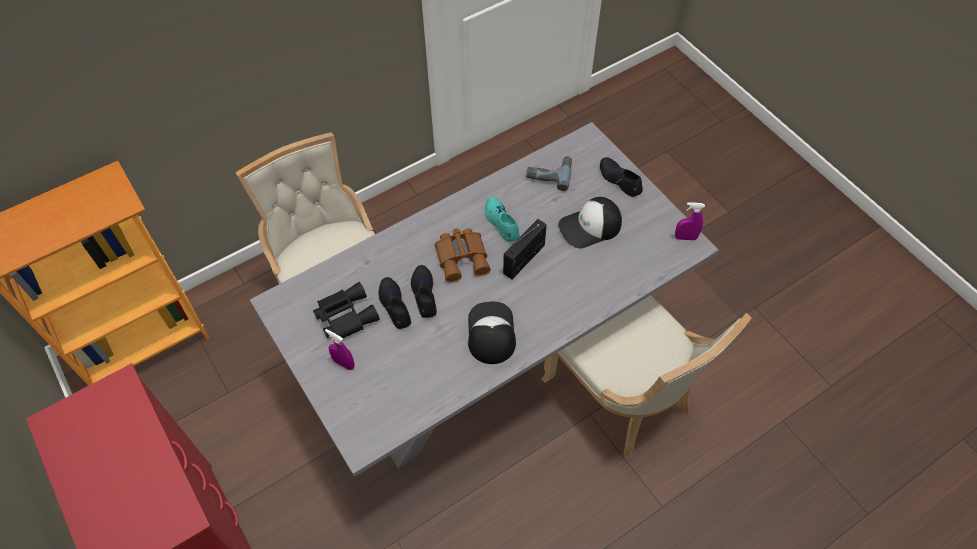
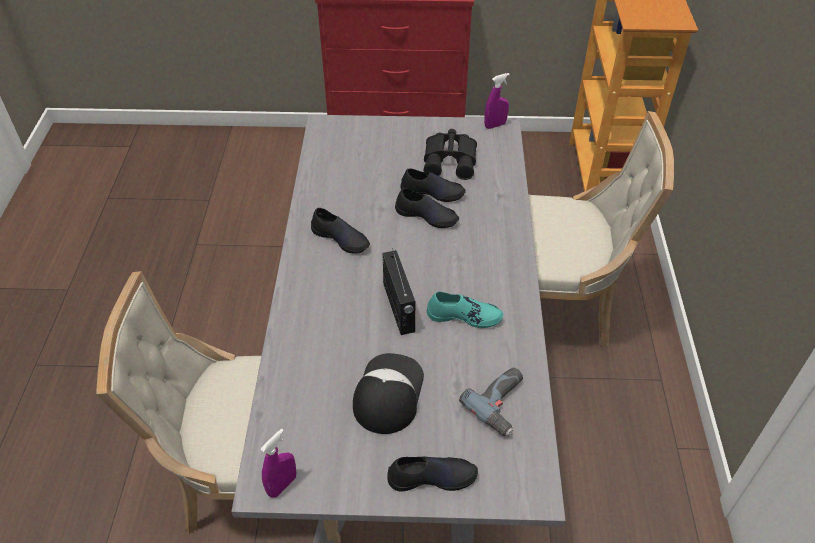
camera: 125 degrees right, 10 degrees down
purple spray bottle [325,329,355,370] -> purple spray bottle moved to [484,73,510,129]
brown binoculars [435,228,491,283] -> none
cap [468,302,516,364] -> black shoe [311,208,370,254]

